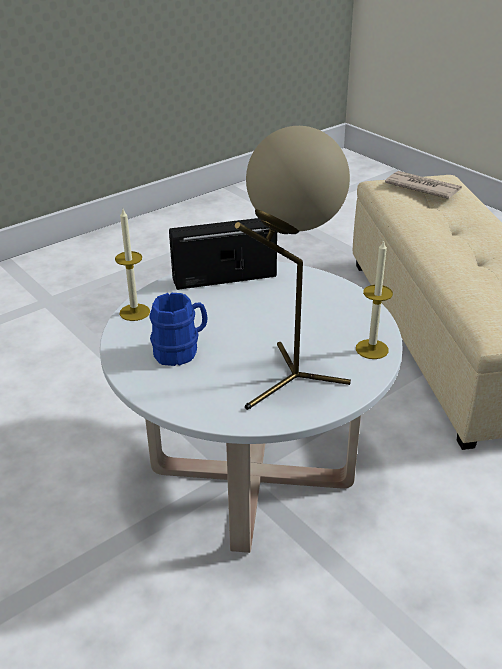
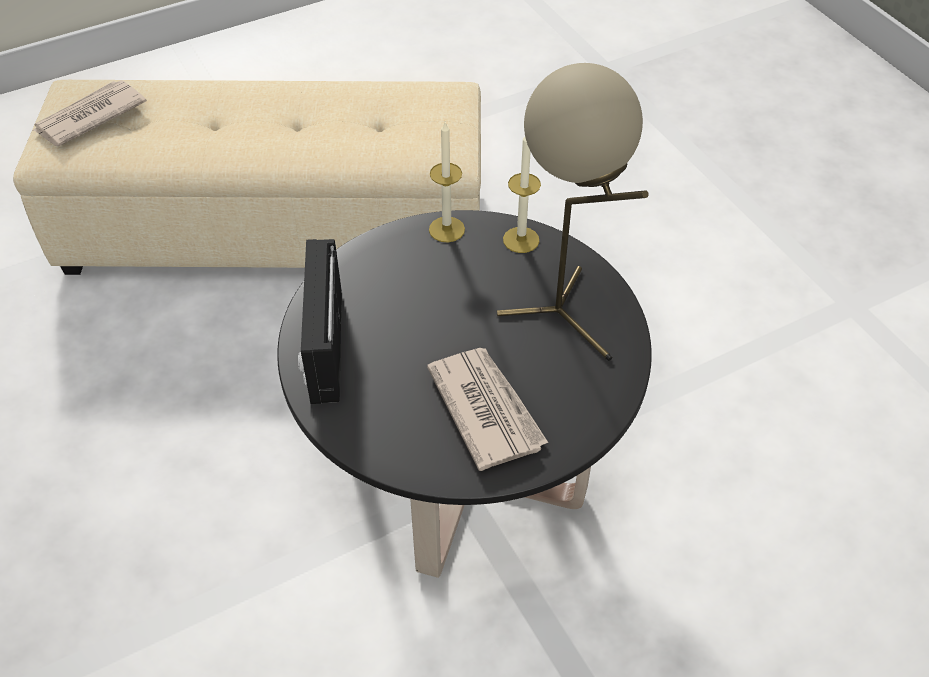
camera: 80 degrees left, 15 degrees up
white coffee table [100,262,402,553] -> black coffee table [277,210,652,578]
candle [115,209,150,321] -> candle moved to [429,122,465,243]
blue mug [149,293,207,366] -> newspaper [427,348,548,471]

